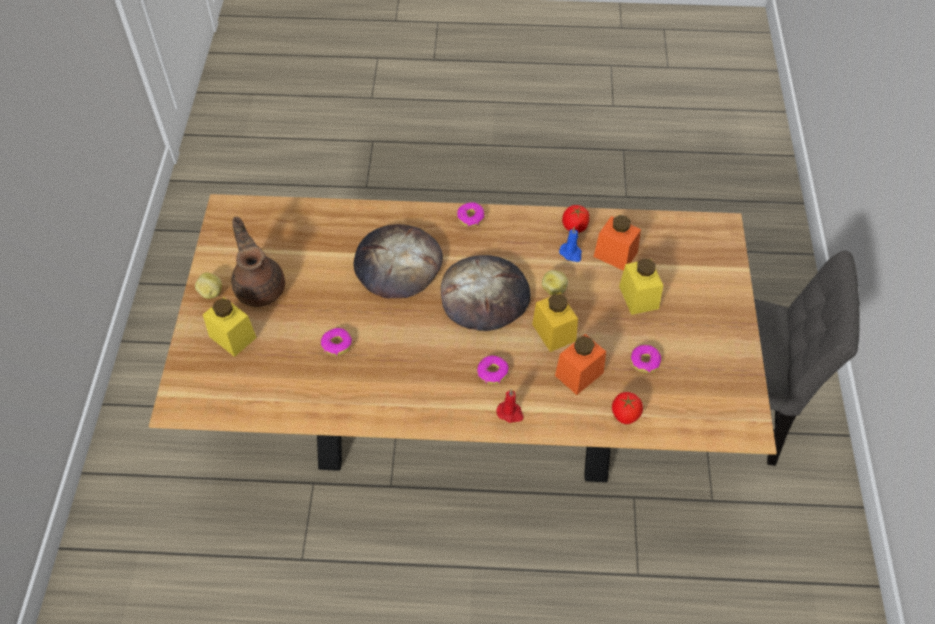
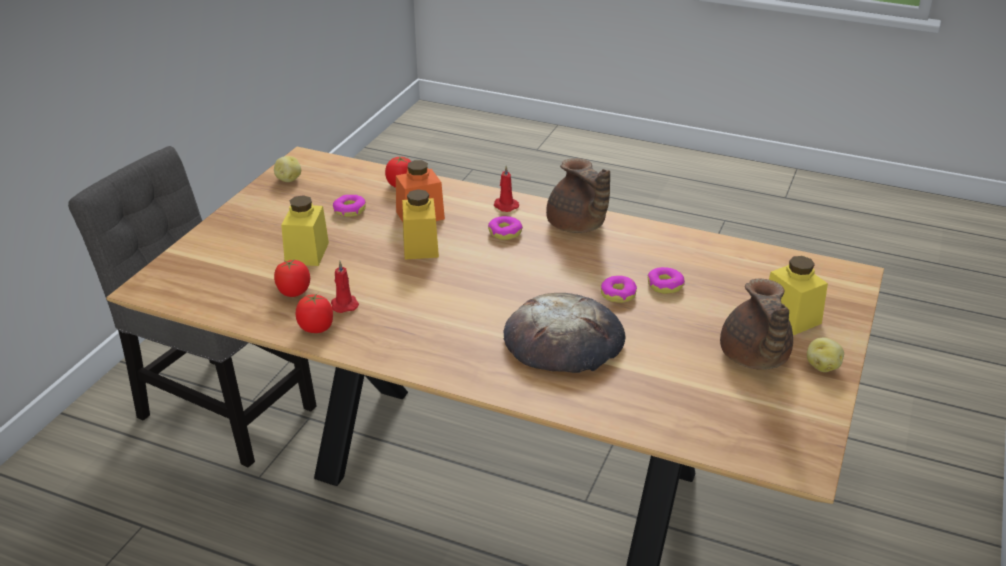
camera: 160 degrees left, 20 degrees down
bread [441,255,530,331] -> none
donut [457,202,485,227] -> donut moved to [601,275,637,303]
potato [542,270,568,295] -> potato moved to [274,156,301,182]
blue candle [559,226,582,262] -> red candle [331,261,359,313]
orange jar [594,215,641,271] -> tomato [274,259,310,297]
none -> brown teapot [546,158,610,233]

